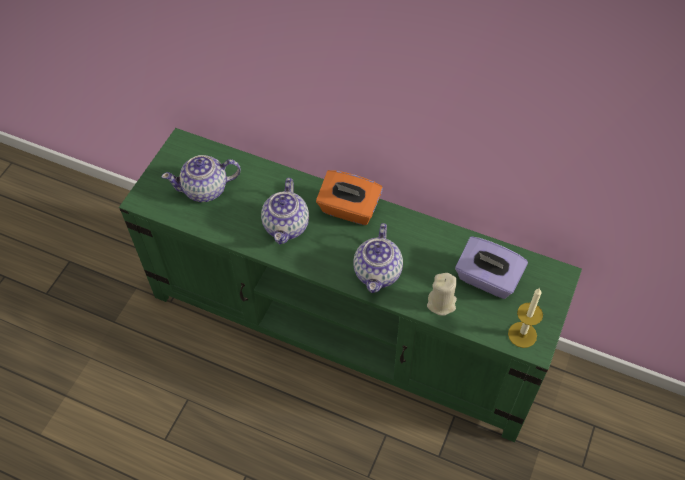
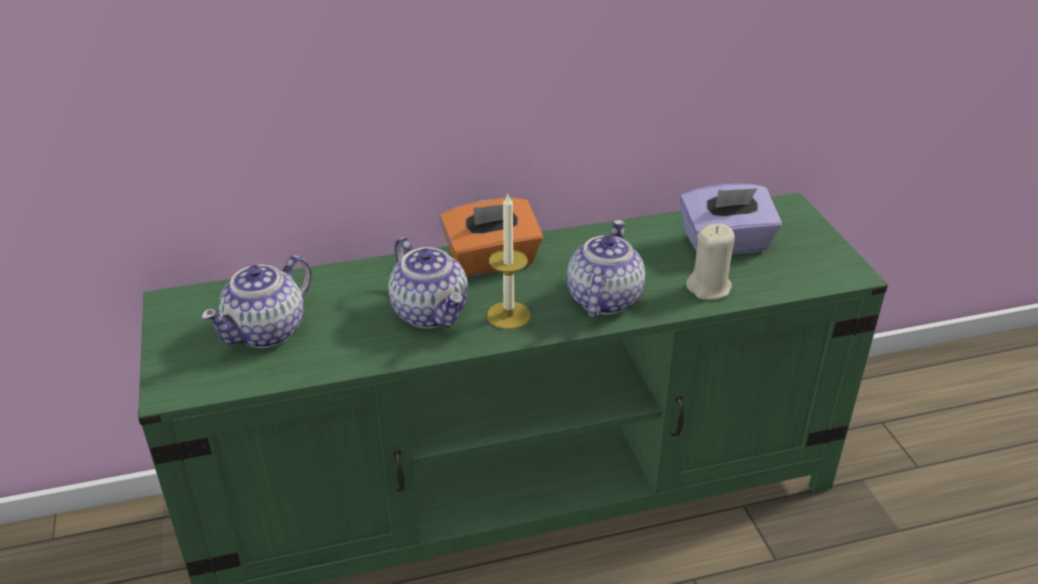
camera: 40 degrees left, 20 degrees down
teapot [353,223,403,293] -> teapot turned 135 degrees counterclockwise [567,220,645,317]
candle [508,288,543,348] -> candle moved to [487,194,531,329]

